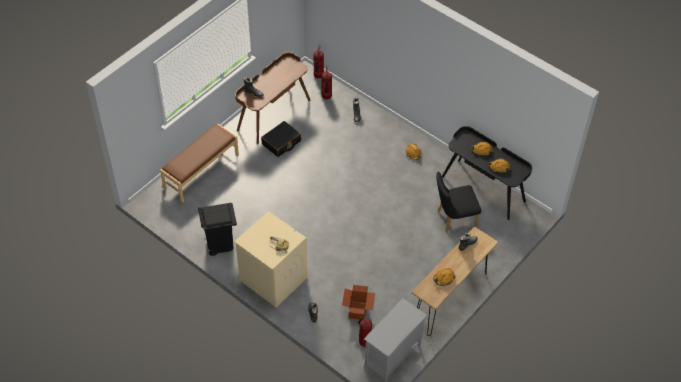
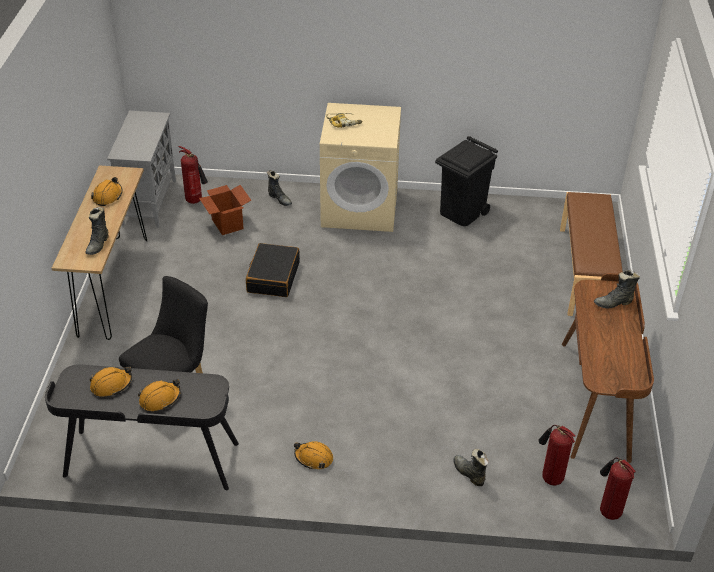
camera: 145 degrees right, 10 degrees down
black suitcase [261,121,301,157] -> black suitcase moved to [246,243,300,297]

